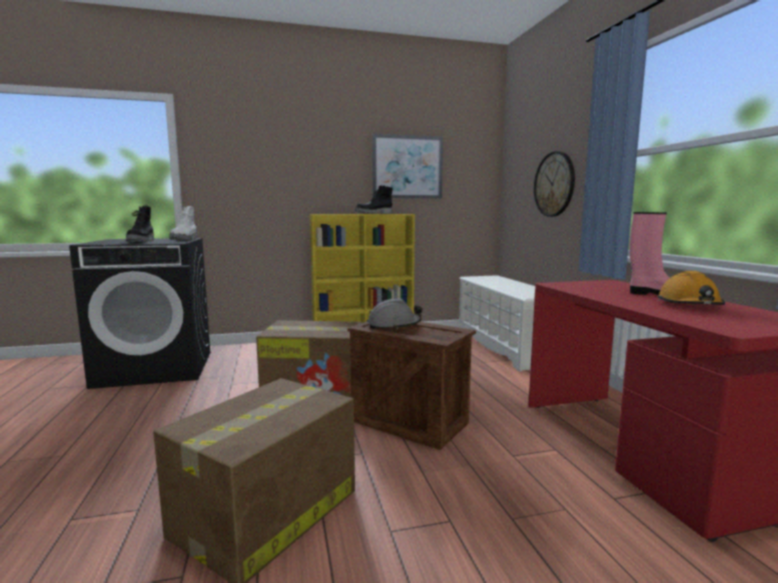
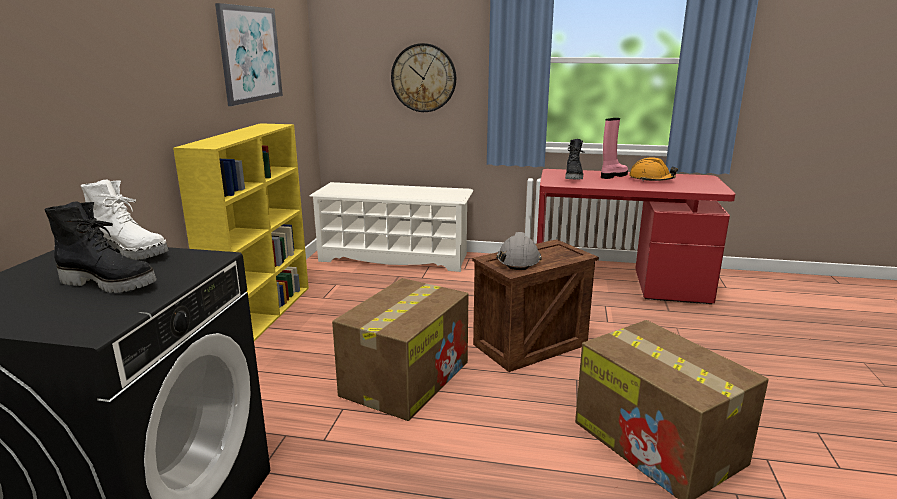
camera: 65 degrees left, 10 degrees up
black boot [355,185,393,214] -> black boot moved to [565,139,584,179]

